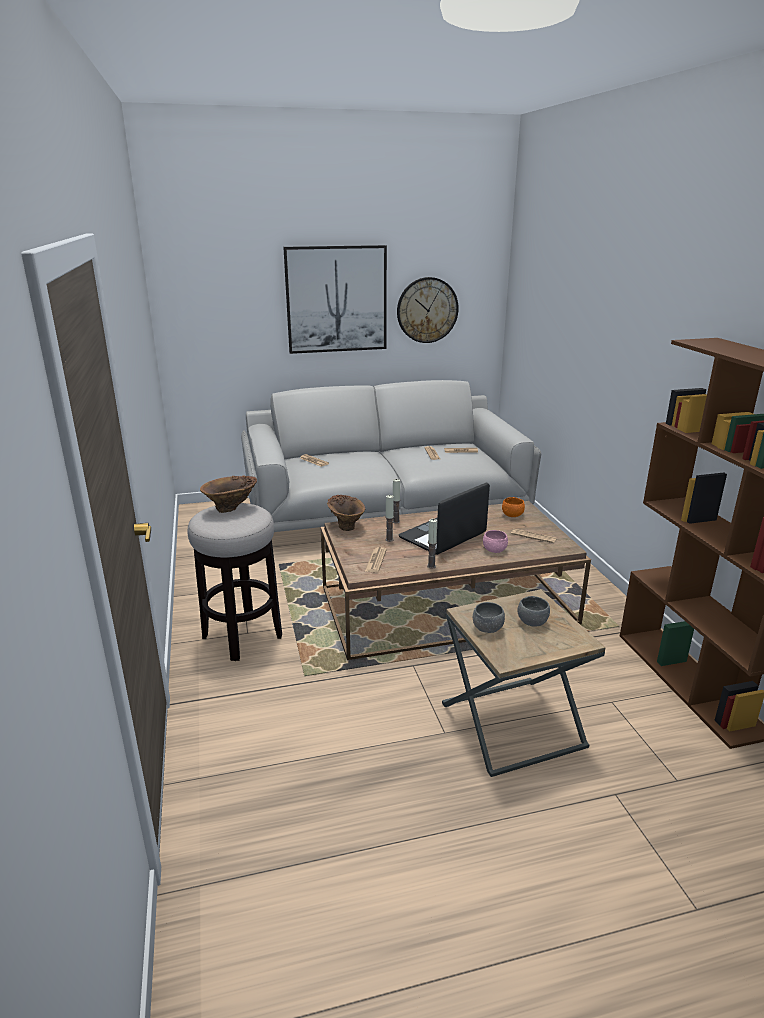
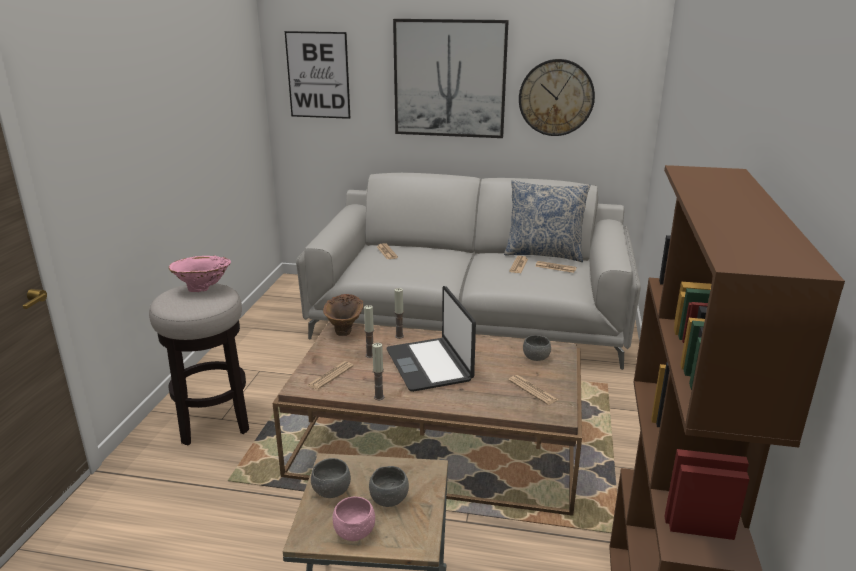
camera: 25 degrees right, 0 degrees up
brown vase [200,475,257,513] -> pink vase [169,255,231,292]
laptop [399,483,490,555] -> laptop turned 90 degrees counterclockwise [387,286,476,392]
pink bowl [483,530,508,553] -> pink bowl moved to [333,496,375,541]
orange bowl [502,497,525,517] -> grey bowl [523,335,551,361]
none -> picture [285,31,350,119]
none -> pillow [504,180,590,262]

